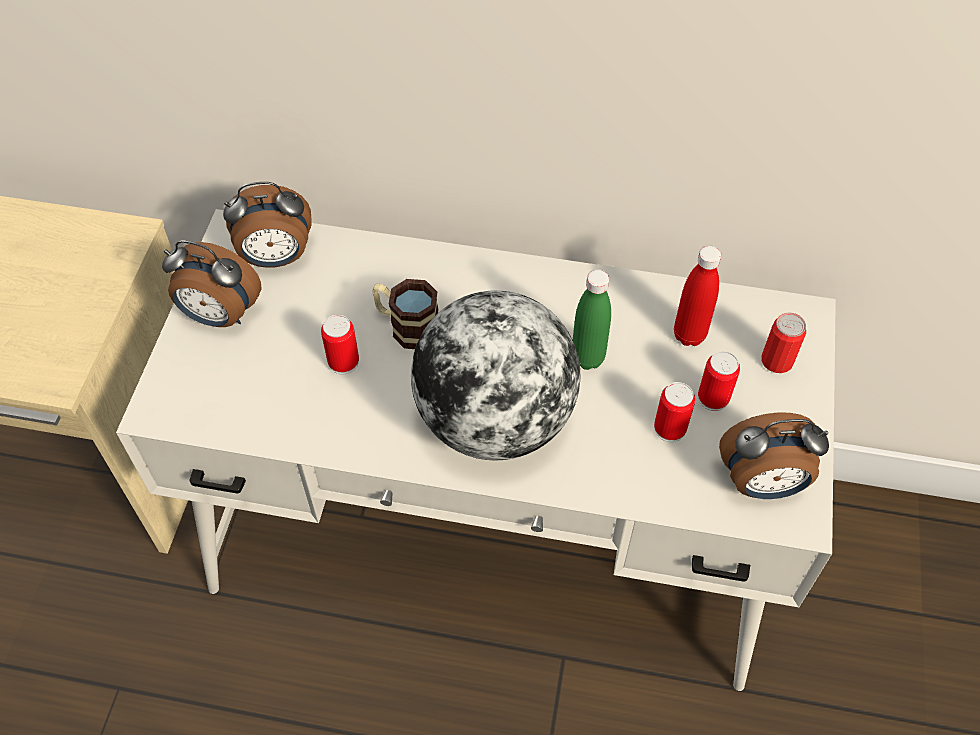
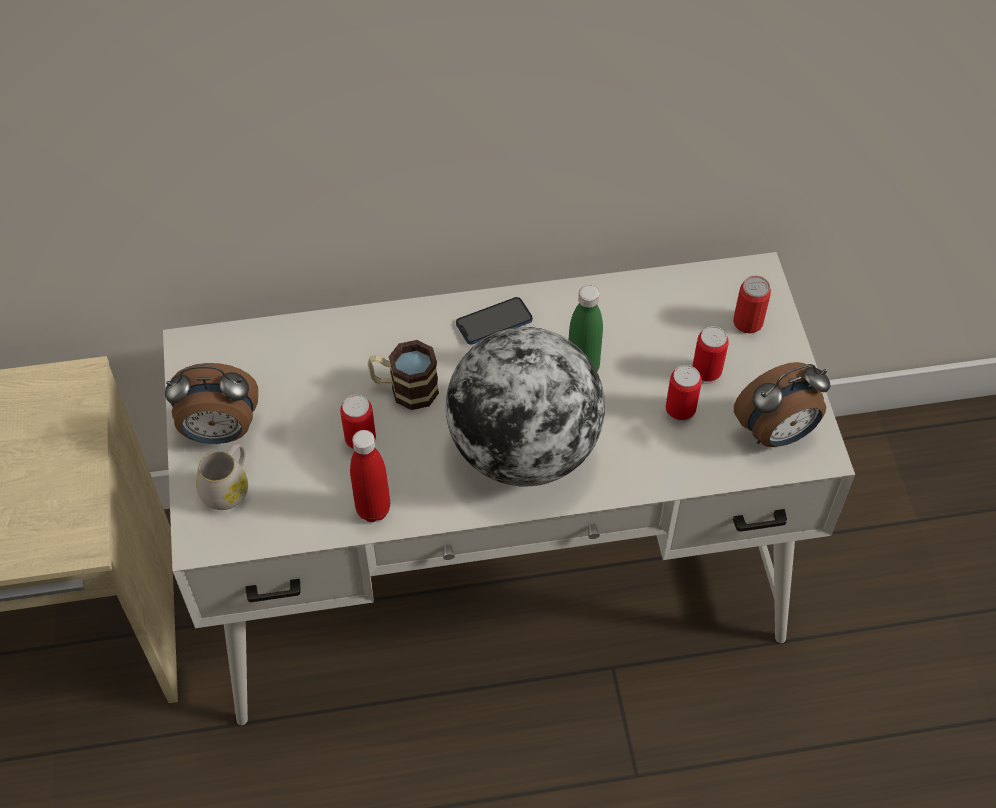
camera: 20 degrees left, 0 degrees up
alarm clock [223,182,311,268] -> none
red bottle [674,246,721,346] -> red bottle moved to [350,430,390,522]
none -> white mug [196,444,248,510]
none -> phone [456,297,533,345]

